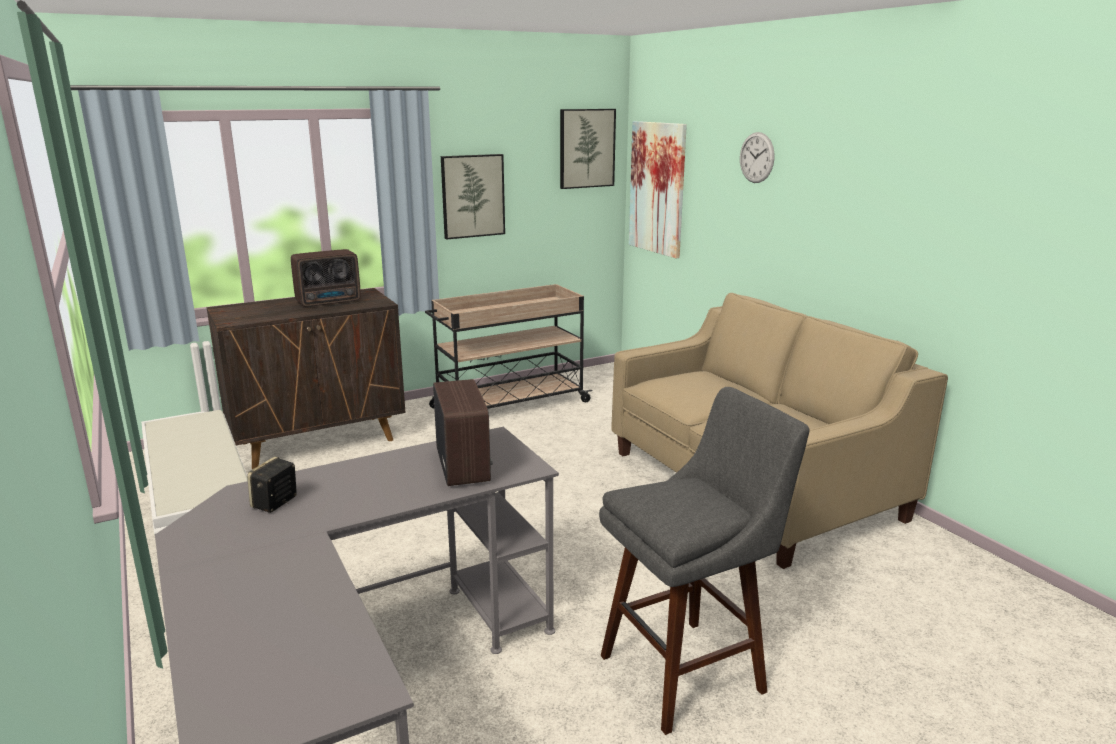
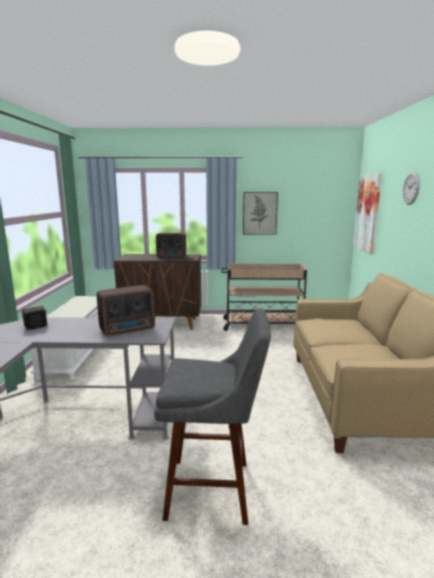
camera: 30 degrees right, 5 degrees down
radio [433,379,493,486] -> radio turned 45 degrees clockwise [97,285,155,337]
picture [560,109,616,189] -> none

